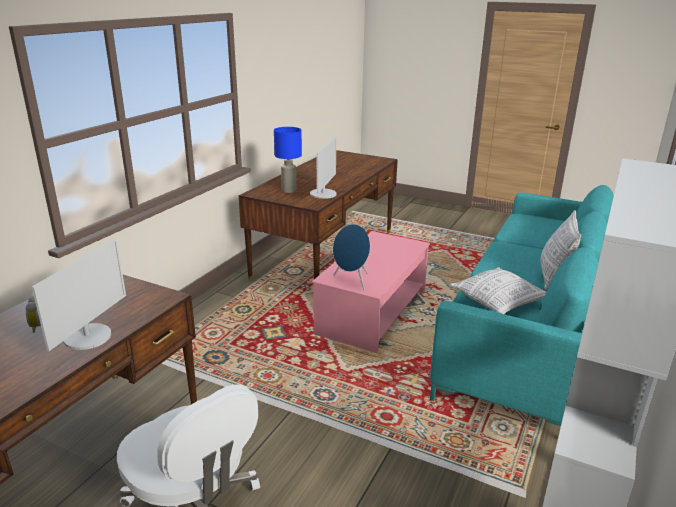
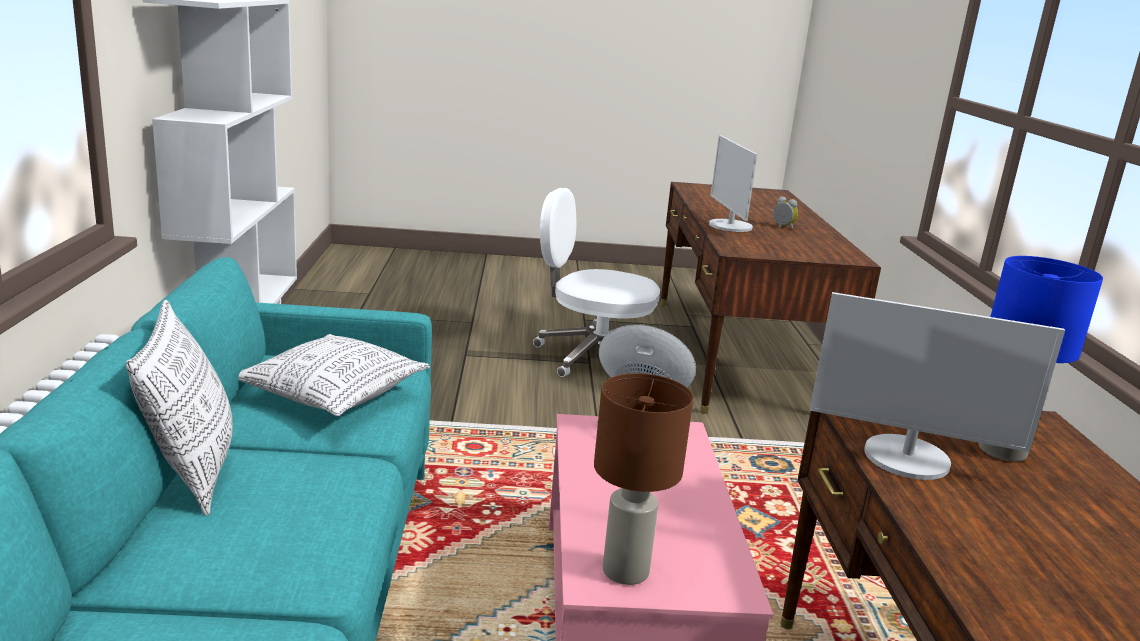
camera: 150 degrees right, 5 degrees down
monitor [310,137,337,199] -> monitor turned 60 degrees counterclockwise [810,292,1065,480]
none -> brown table lamp [594,373,693,585]

